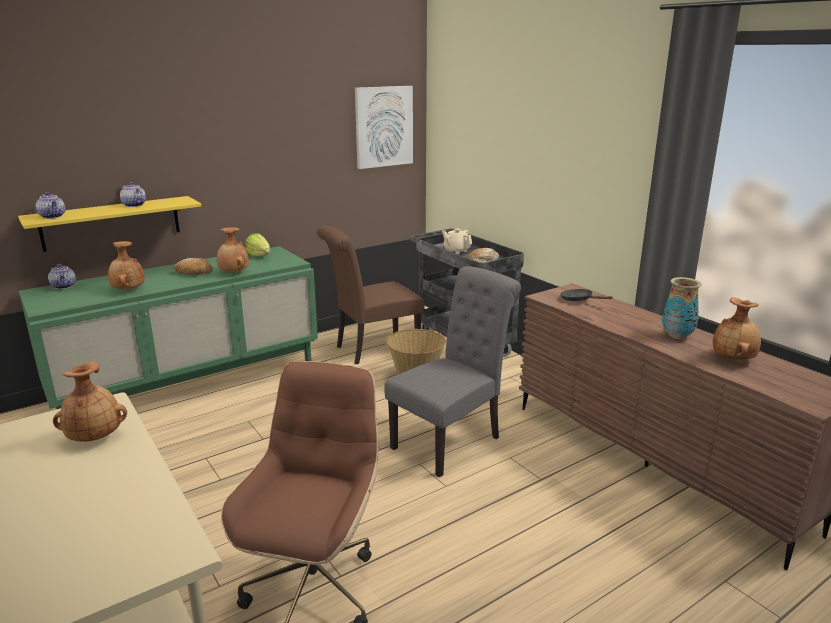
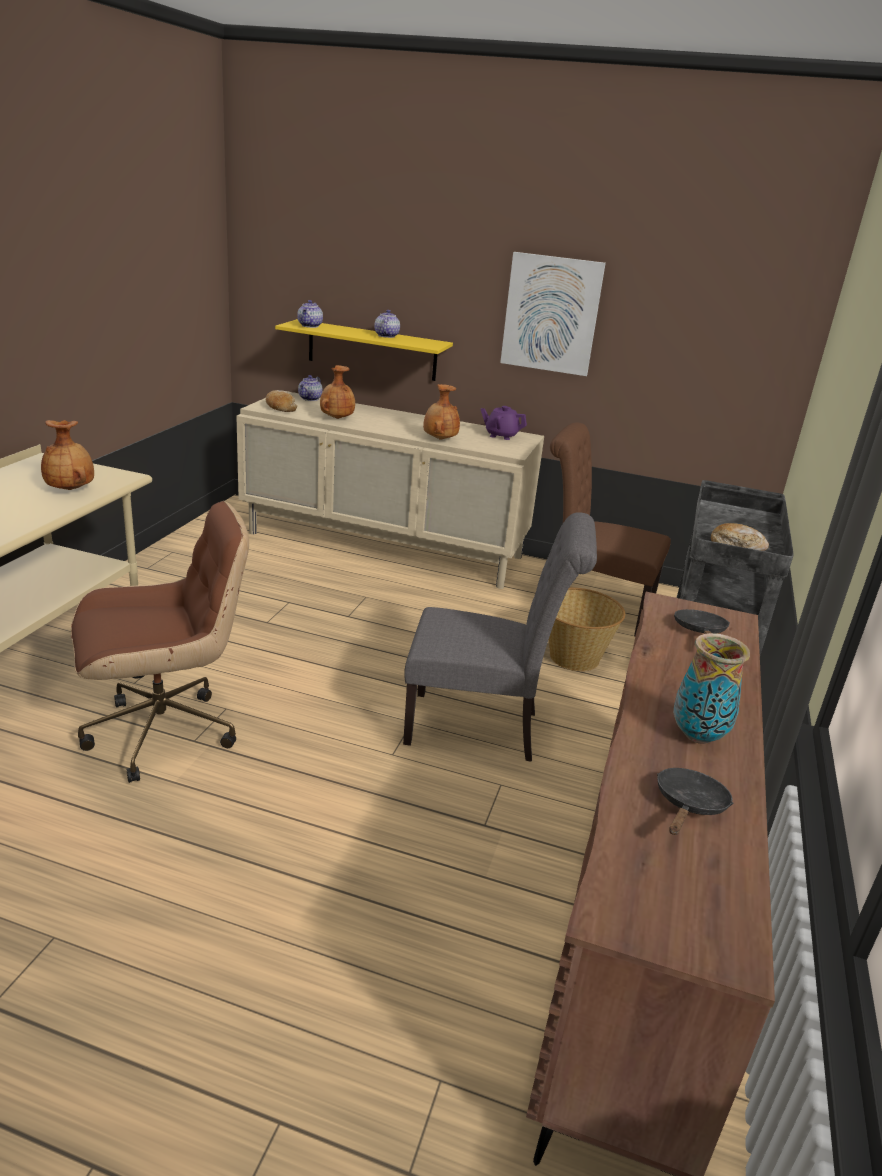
camera: 50 degrees right, 5 degrees up
green cabinet [19,246,318,409] -> beige cabinet [237,391,544,589]
bread [174,258,213,275] -> bread moved to [266,390,297,412]
lettuce [245,233,270,257] -> purple teapot [481,406,527,440]
picture [355,86,413,169] -> picture moved to [500,252,606,376]
beige teapot [442,229,472,254] -> none
brown vase [713,297,761,360] -> black frying pan [657,768,733,835]

